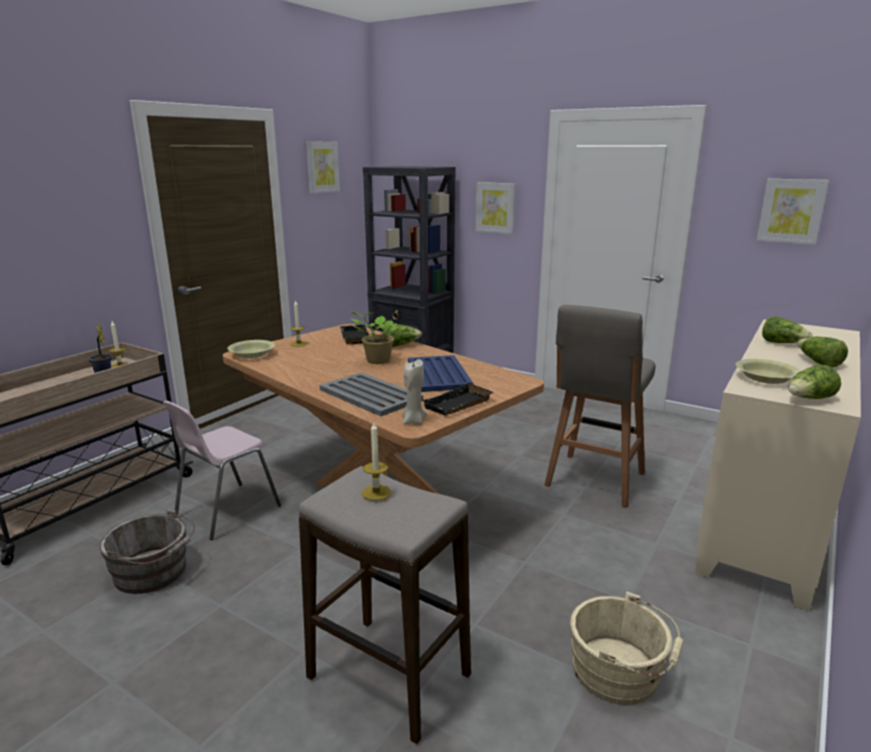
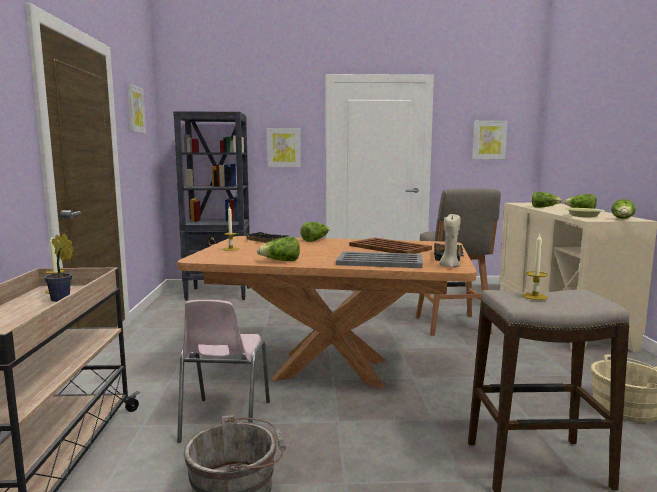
camera: 35 degrees left, 10 degrees down
yellow bowl [227,340,275,358] -> none
potted plant [349,311,398,364] -> none
blue tray [408,355,474,392] -> brown tray [349,238,432,254]
none -> lettuce [257,237,300,261]

